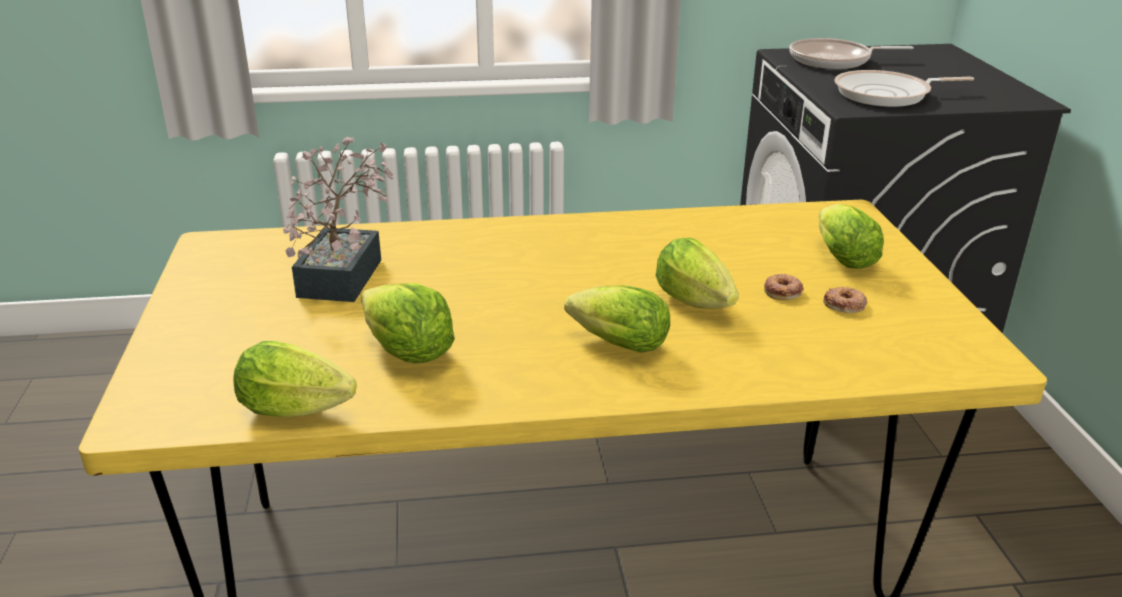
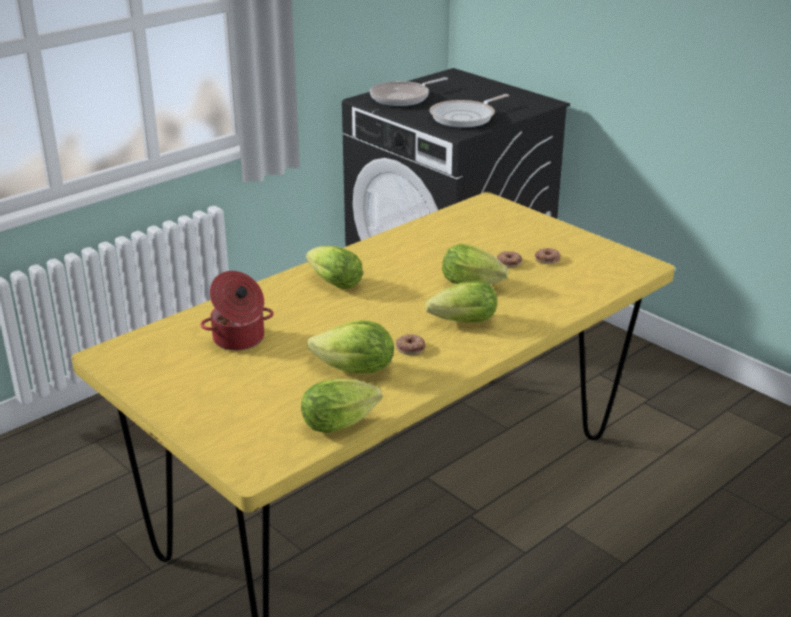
camera: 35 degrees left, 0 degrees up
potted plant [283,137,394,302] -> cooking pot [200,271,274,350]
lettuce [819,204,884,269] -> lettuce moved to [306,246,363,289]
none -> donut [396,334,426,355]

